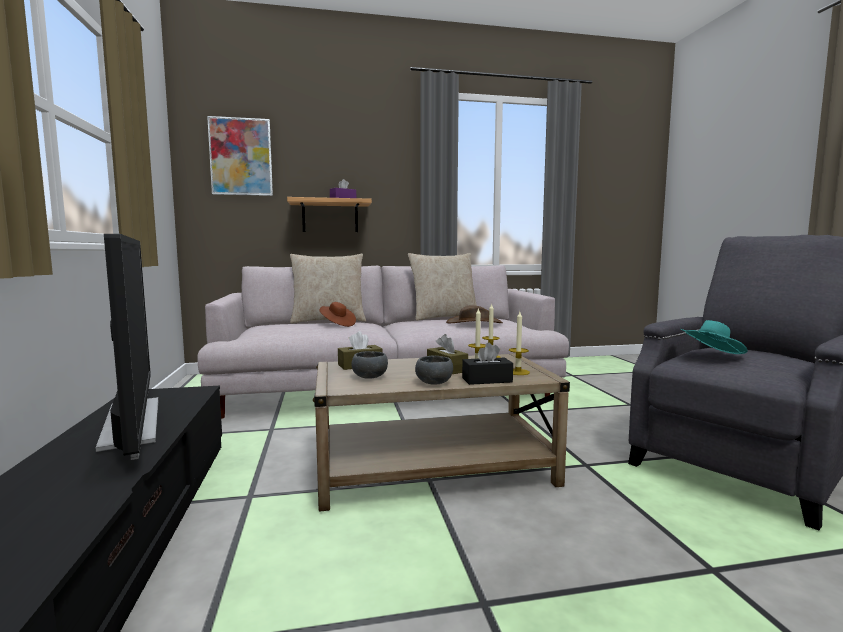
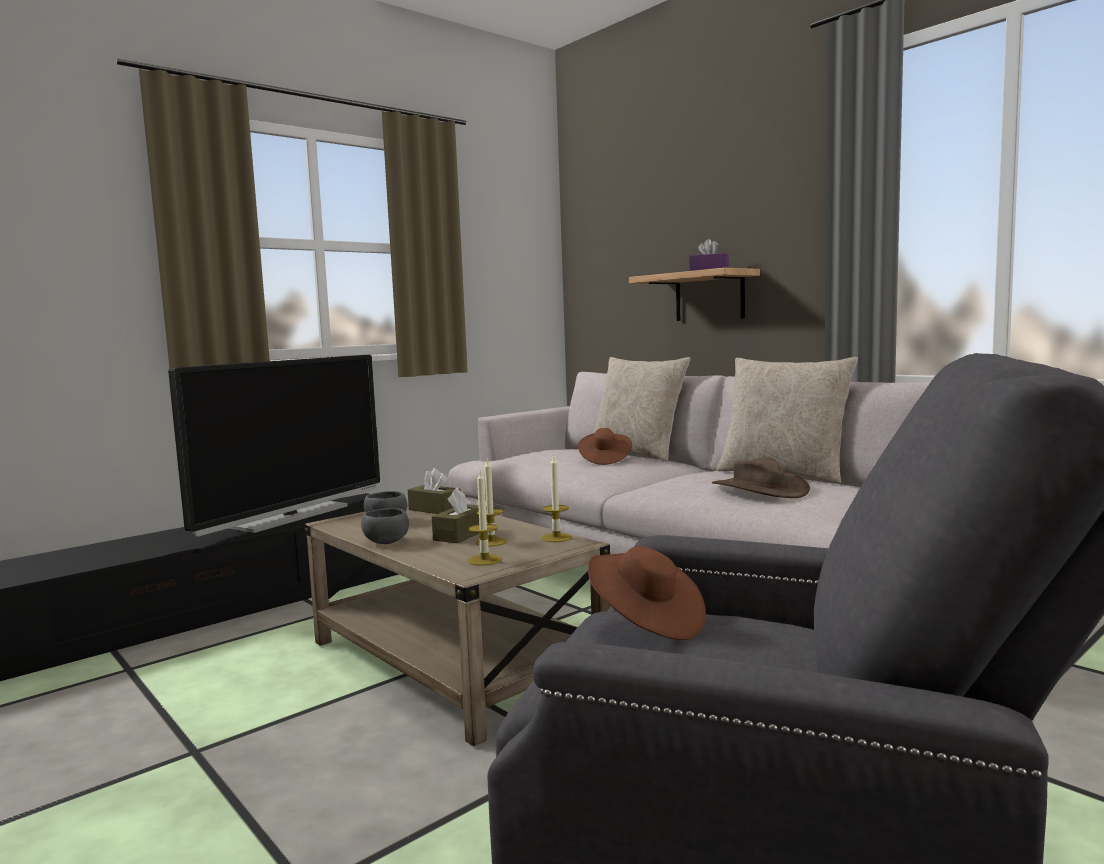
camera: 60 degrees right, 0 degrees up
picture [207,116,273,196] -> none
black tissue box [462,342,513,385] -> none
turquoise hat [680,320,748,354] -> brown hat [588,546,706,640]

